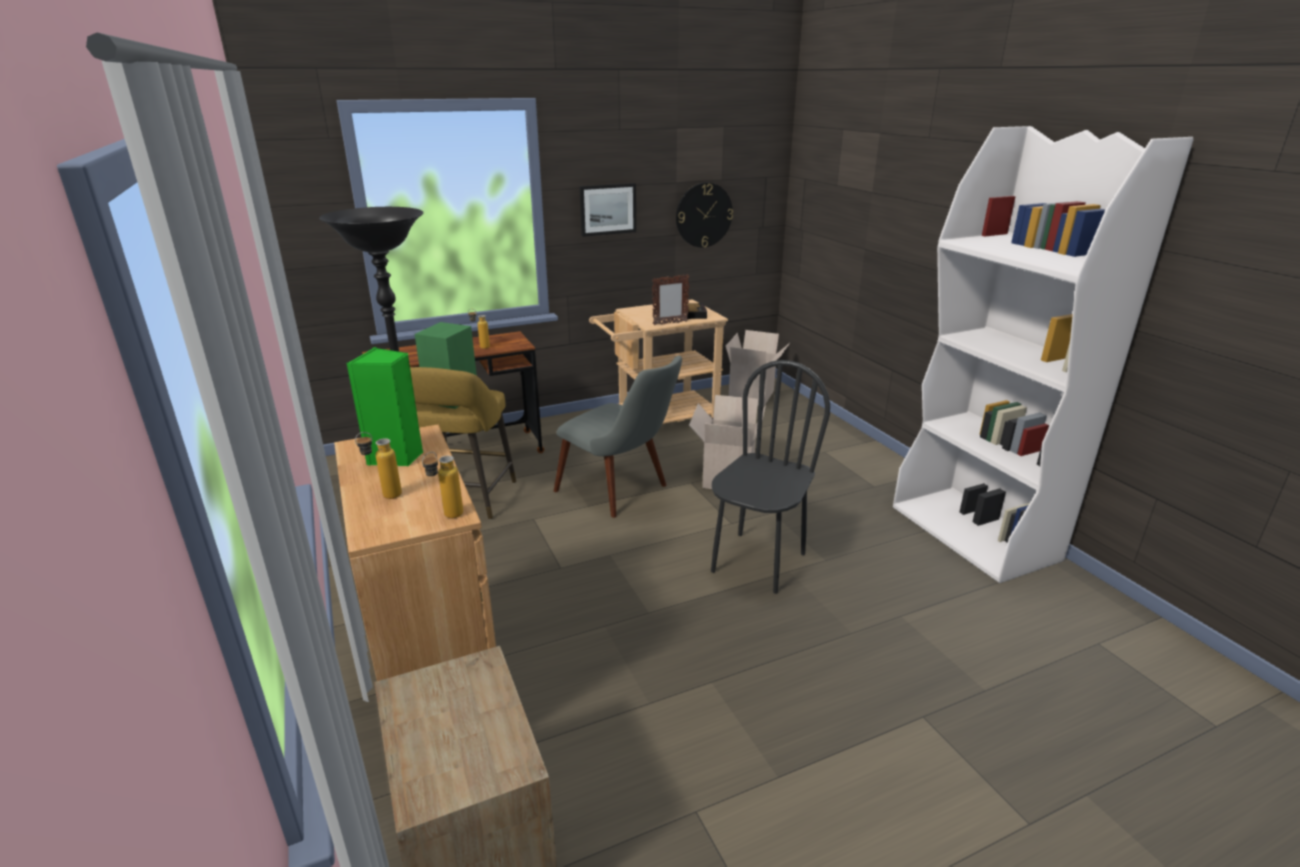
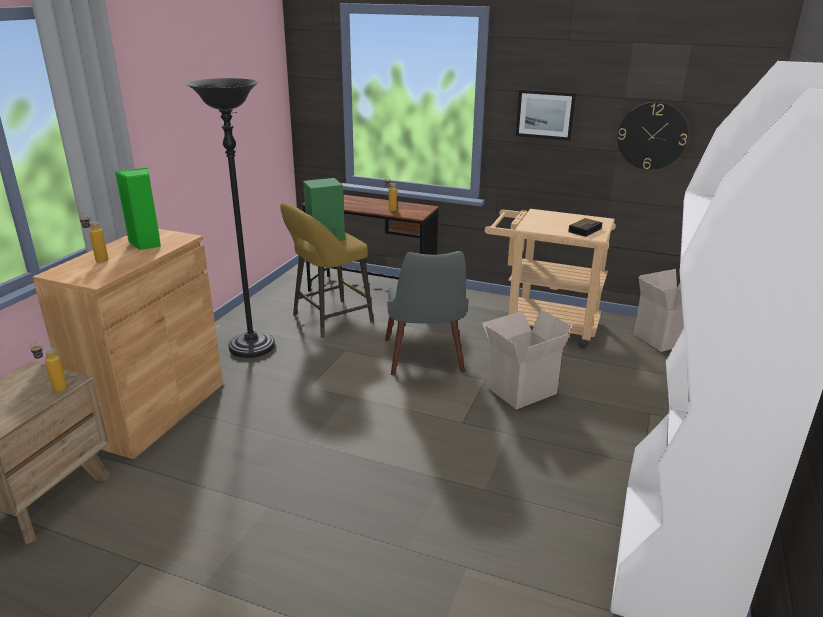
camera: 45 degrees right, 0 degrees up
bottle [422,452,463,518] -> bottle moved to [30,342,67,392]
picture frame [652,274,690,325] -> none
black chair [711,360,830,594] -> none

